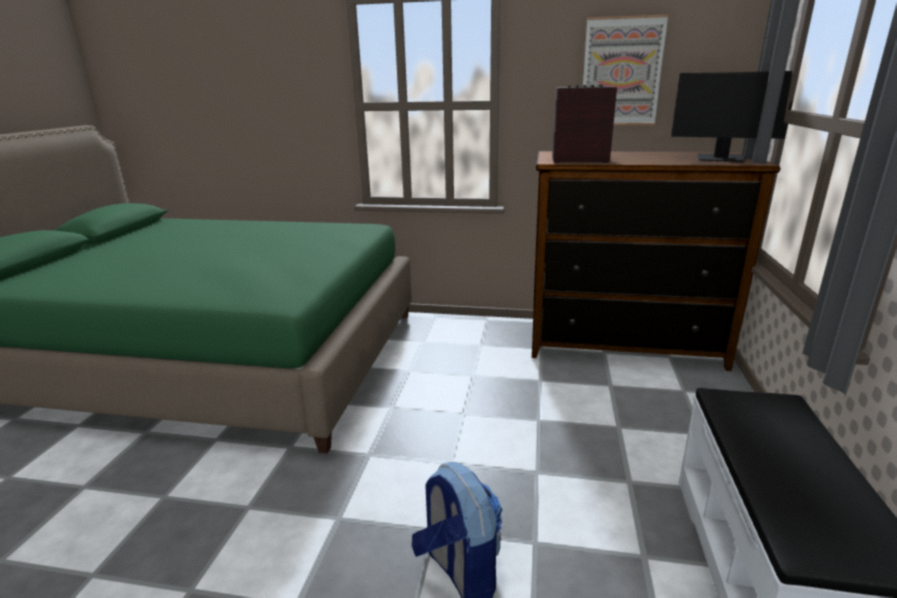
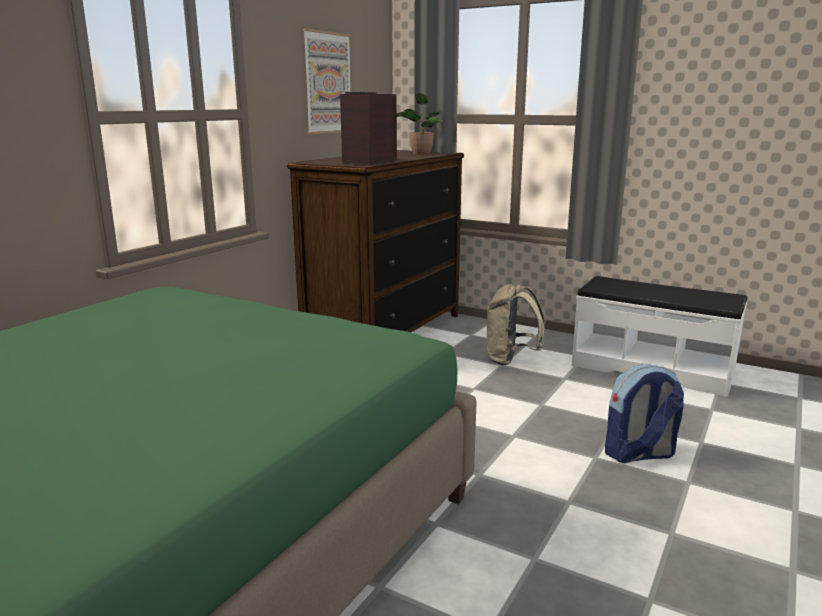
camera: 70 degrees left, 5 degrees down
monitor [671,71,793,162] -> potted plant [397,93,445,154]
none -> beige backpack [487,284,545,365]

